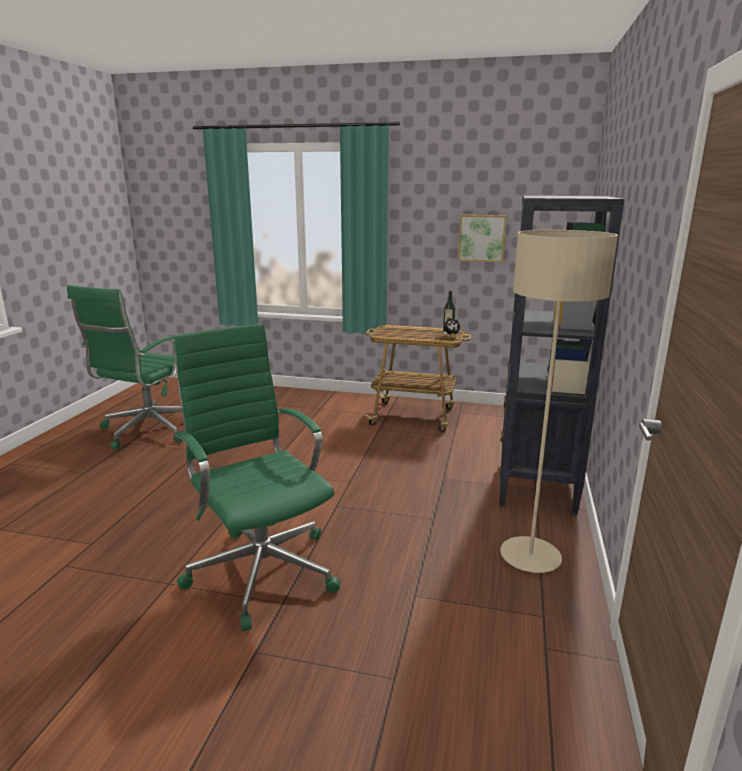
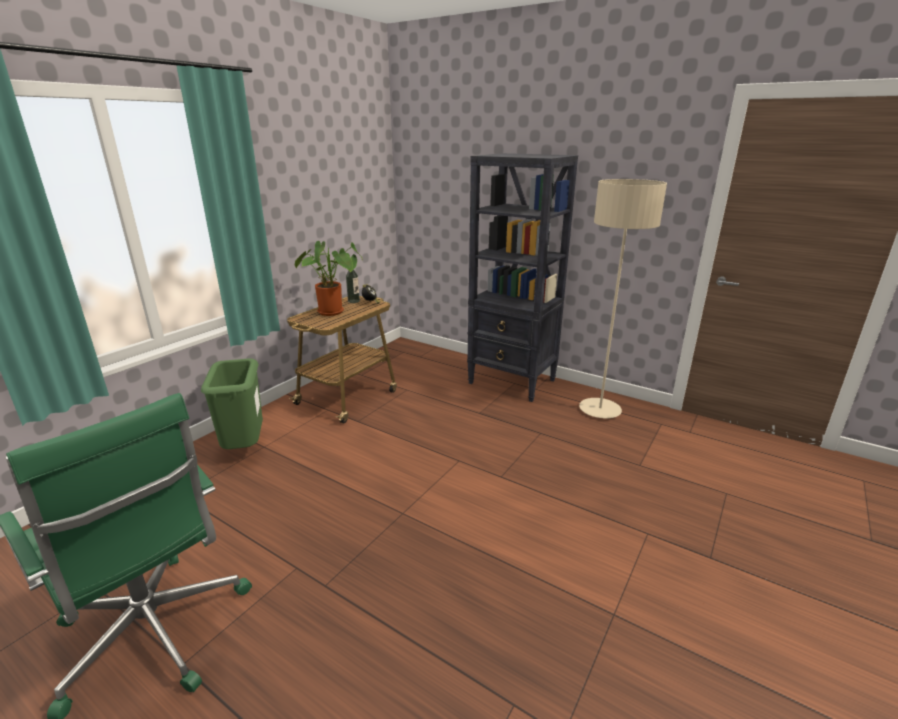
camera: 70 degrees left, 5 degrees up
green office chair [173,323,340,631] -> none
picture [458,215,507,262] -> none
none -> green trash can [201,358,263,449]
none -> potted plant [295,241,362,316]

